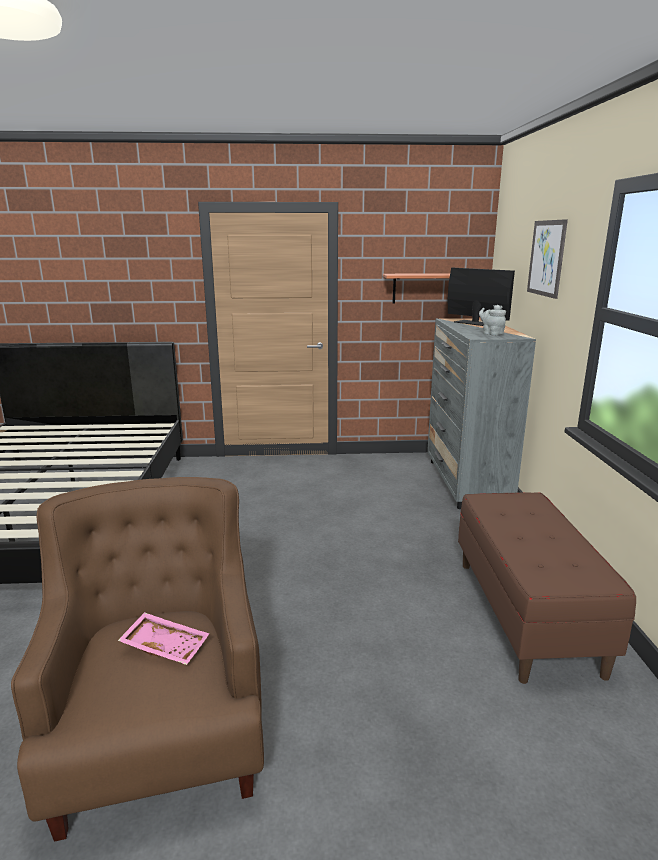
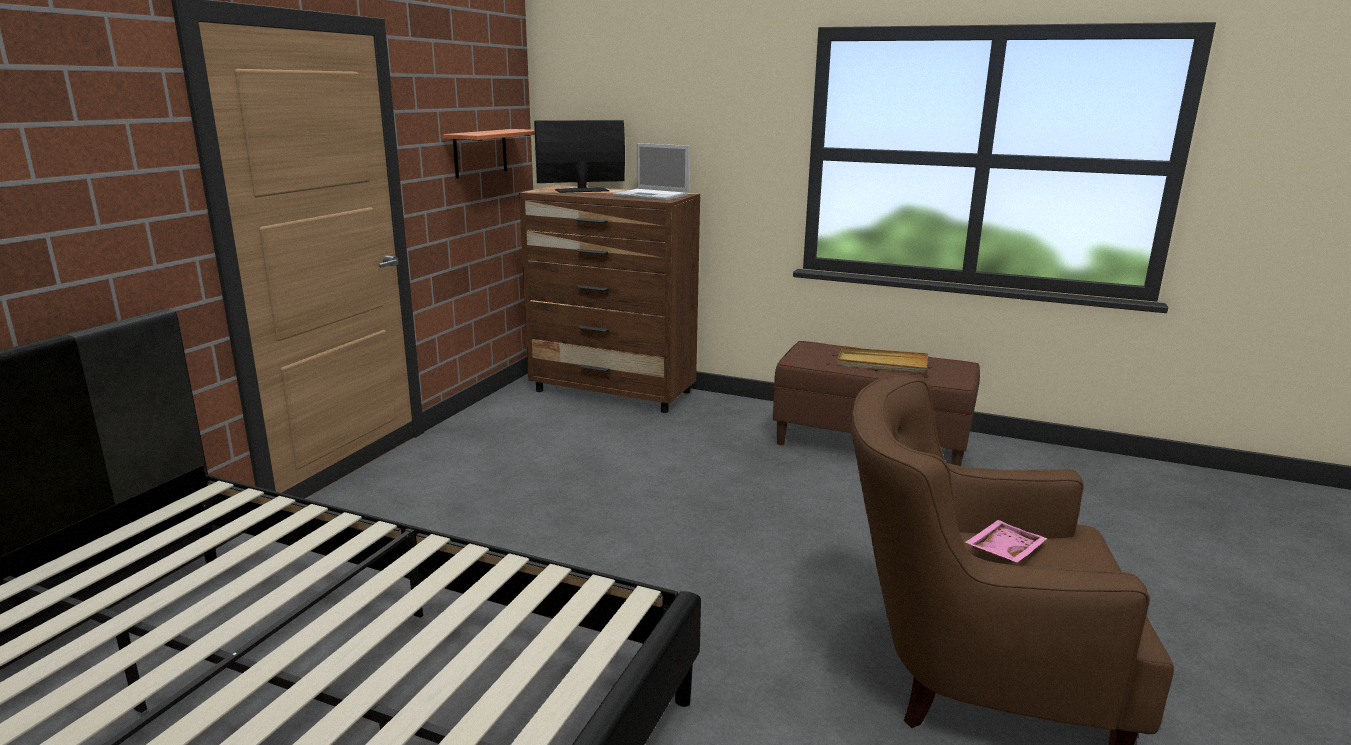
camera: 65 degrees left, 0 degrees up
grey dresser [427,318,536,509] -> brown dresser [519,185,700,413]
grey teapot [479,305,506,335] -> laptop [613,143,690,201]
picture [527,219,568,299] -> none
none -> beige tray [837,347,928,372]

